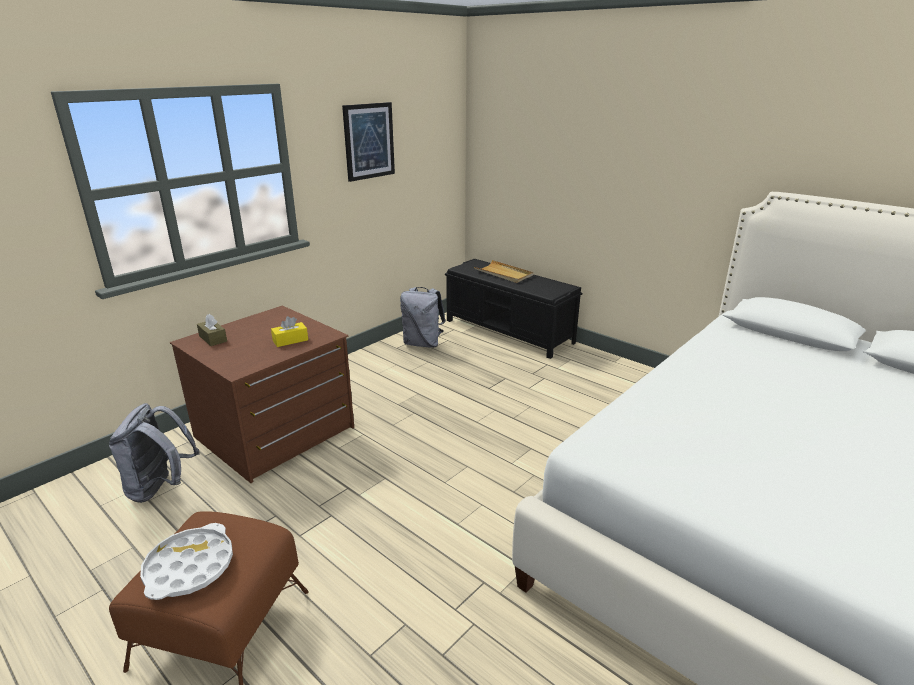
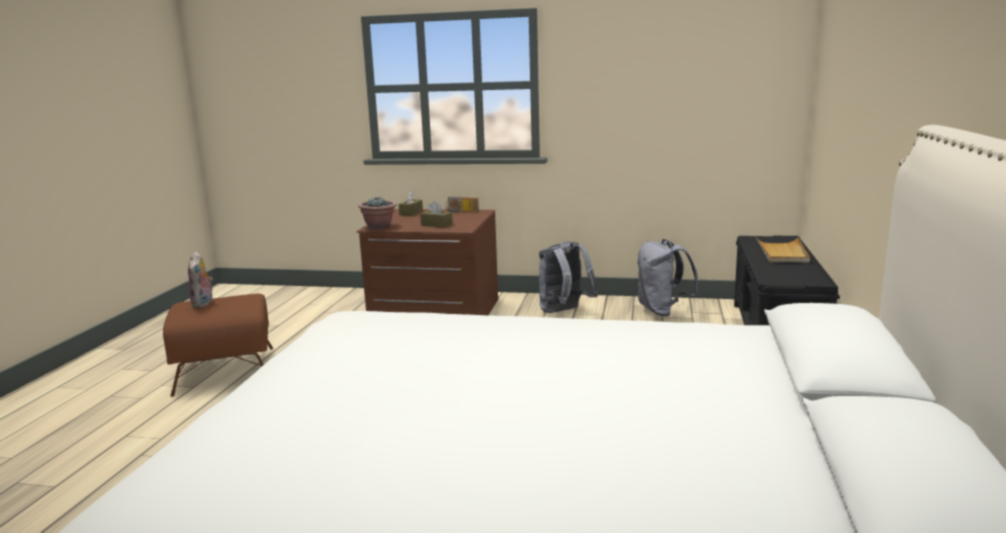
camera: 60 degrees right, 10 degrees down
grey backpack [109,403,200,503] -> grey backpack moved to [539,241,598,313]
white tray [140,523,233,600] -> plush toy [188,252,213,308]
yellow tissue box [271,316,308,347] -> brown tissue box [420,201,453,228]
picture [342,102,395,182] -> none
none -> potted plant [358,197,396,229]
none -> radio [445,196,479,213]

